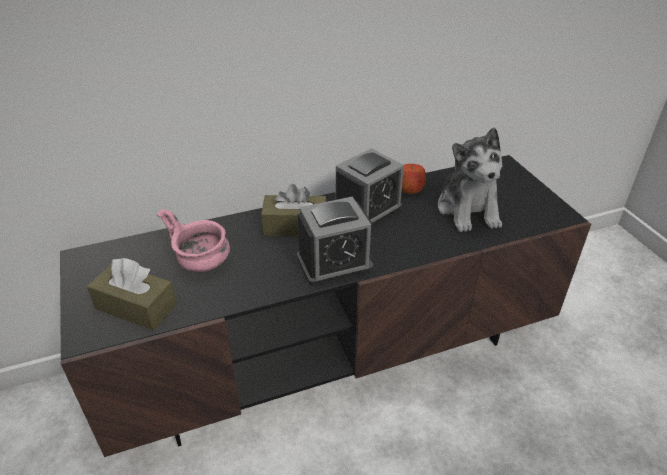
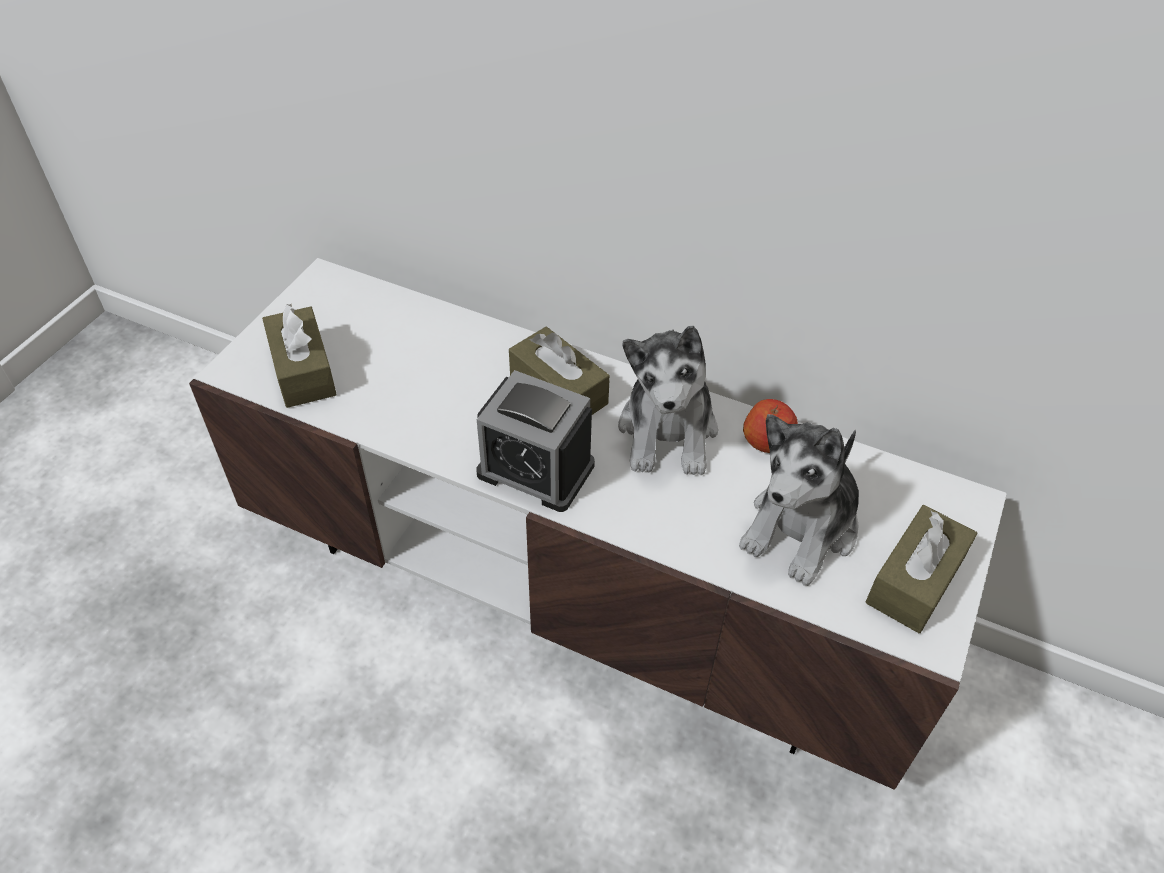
camera: 45 degrees right, 10 degrees up
black tv stand [60,155,591,457] -> white tv stand [189,258,1007,790]
pink bowl [157,210,230,272] -> none
alarm clock [336,148,404,228] -> plush toy [618,326,718,475]
none -> brown tissue box [866,505,978,633]

